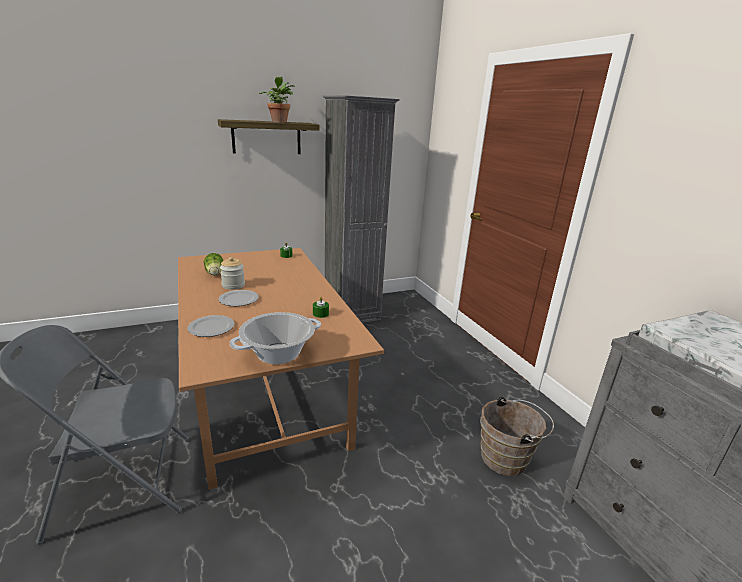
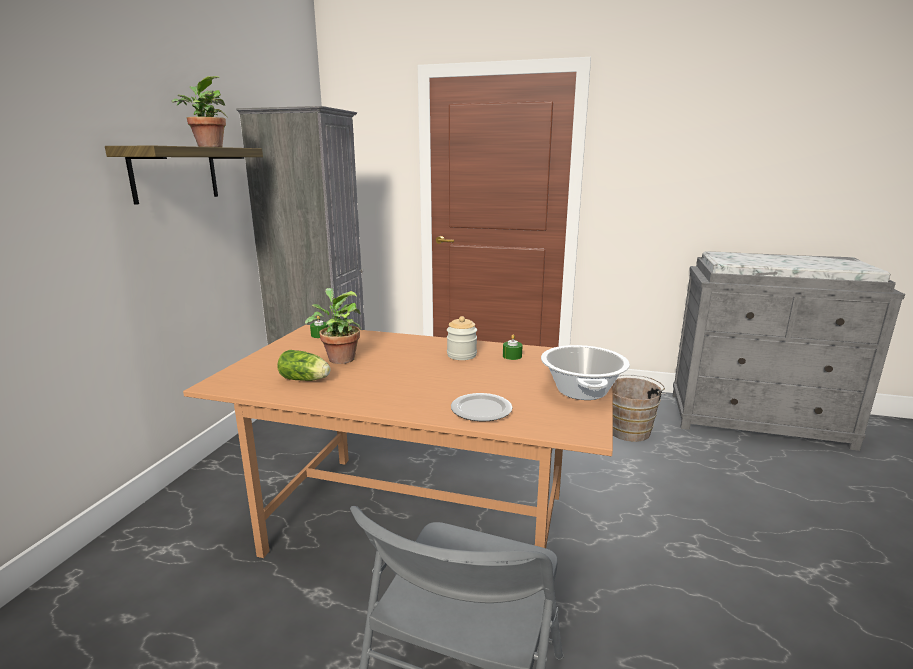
camera: 50 degrees left, 5 degrees down
plate [218,290,259,306] -> none
jar [220,257,245,290] -> jar moved to [447,316,477,360]
none -> potted plant [305,288,362,364]

